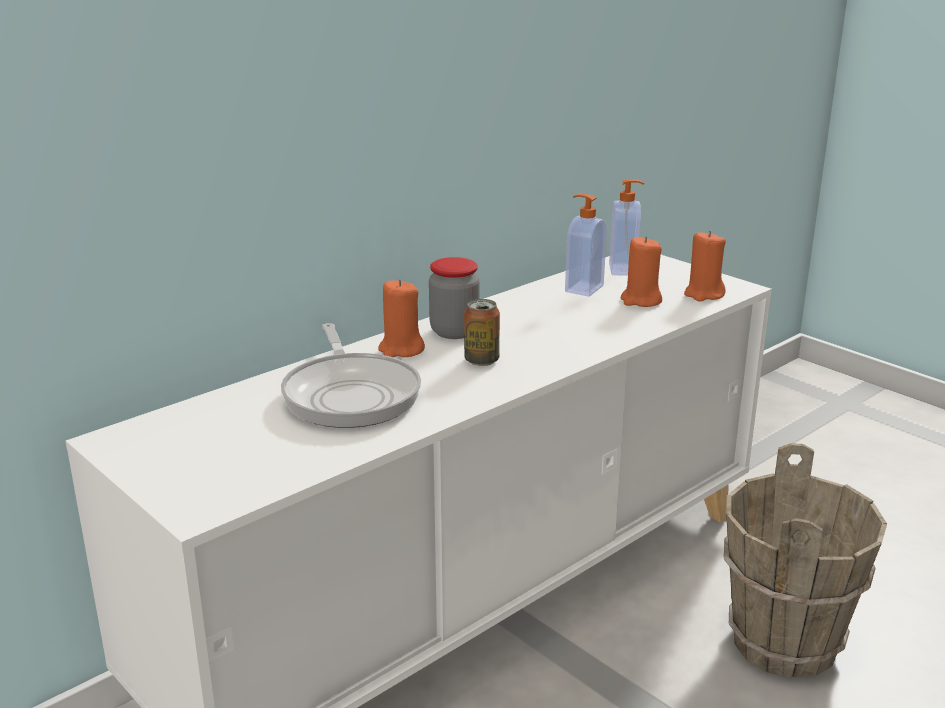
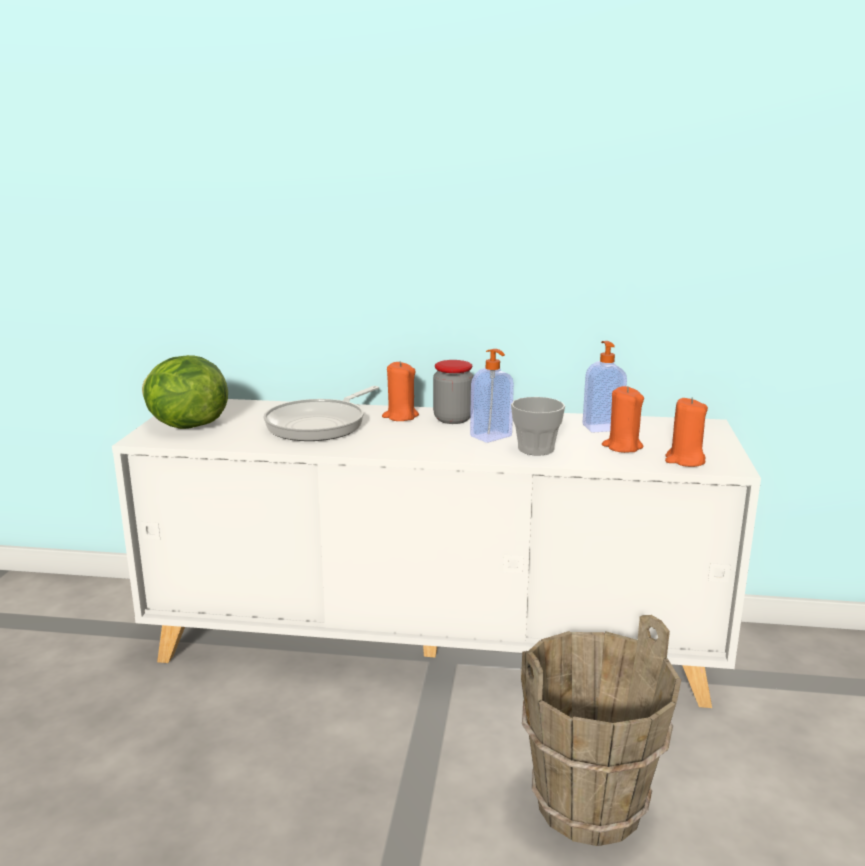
camera: 50 degrees right, 5 degrees down
can [464,299,500,366] -> none
soap dispenser [609,179,645,276] -> soap dispenser moved to [470,349,514,443]
none -> lettuce [142,355,228,429]
none -> cup [511,397,565,456]

